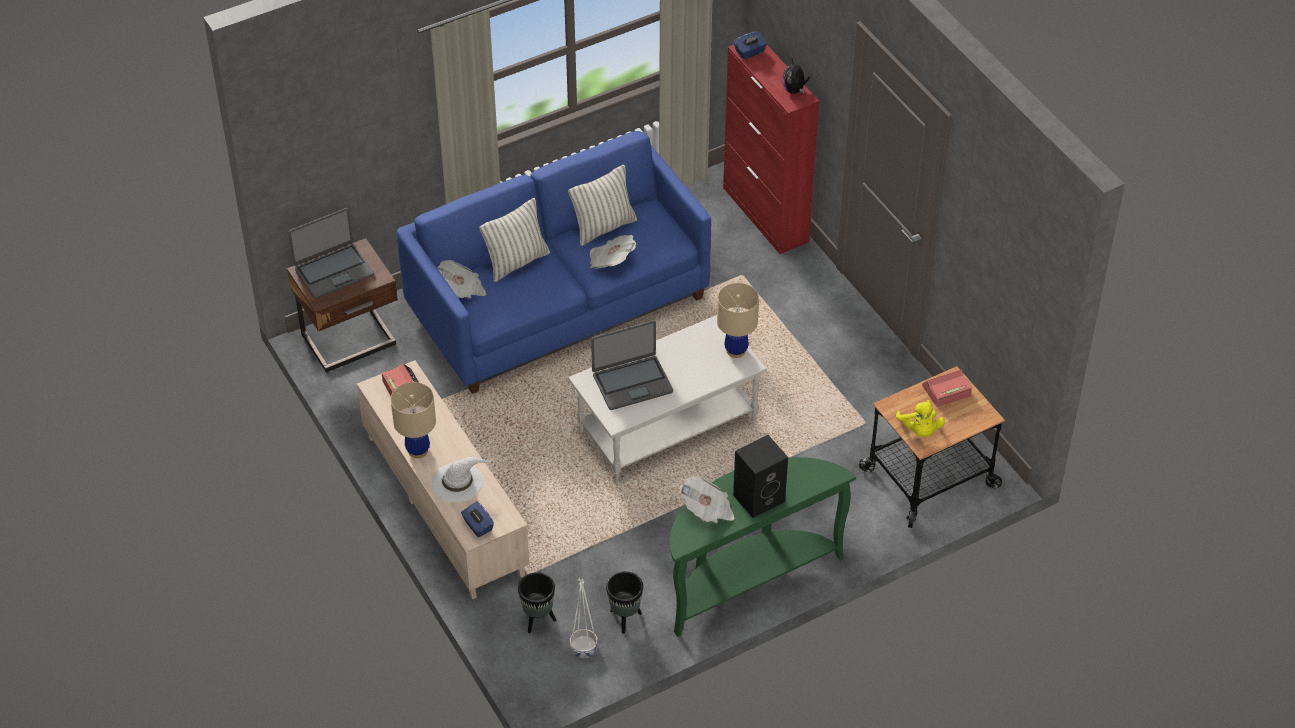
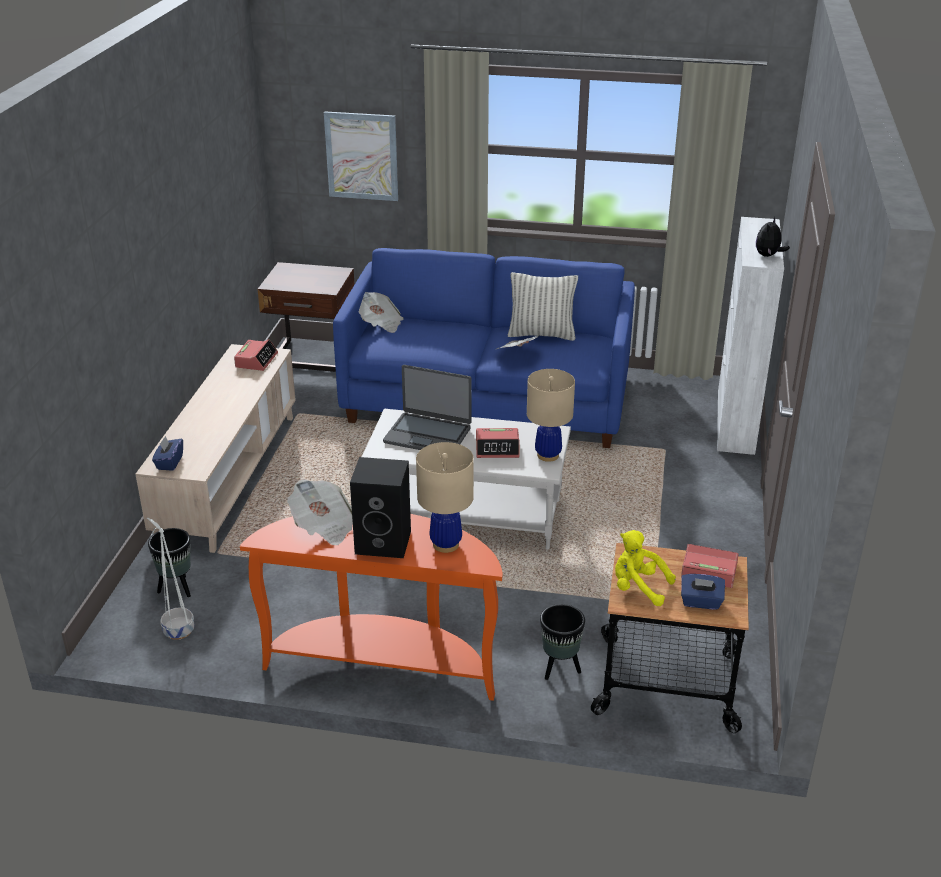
camera: 40 degrees right, 15 degrees down
laptop [288,208,374,299] -> none
beige table lamp [391,382,436,458] -> beige table lamp moved to [416,442,474,553]
white hat [432,457,493,502] -> none
pillow [479,198,550,282] -> none
black planter [606,571,643,634] -> black planter moved to [540,604,585,680]
green console table [670,457,856,637] -> orange console table [240,514,502,701]
red cabinet [723,45,819,254] -> white cabinet [717,217,784,455]
blue tissue box [734,31,767,59] -> blue tissue box moved to [681,574,725,610]
yellow plush toy [896,400,945,437] -> yellow plush toy turned 90 degrees clockwise [615,530,676,606]
none -> picture [324,111,398,201]
none -> alarm clock [476,428,519,458]

